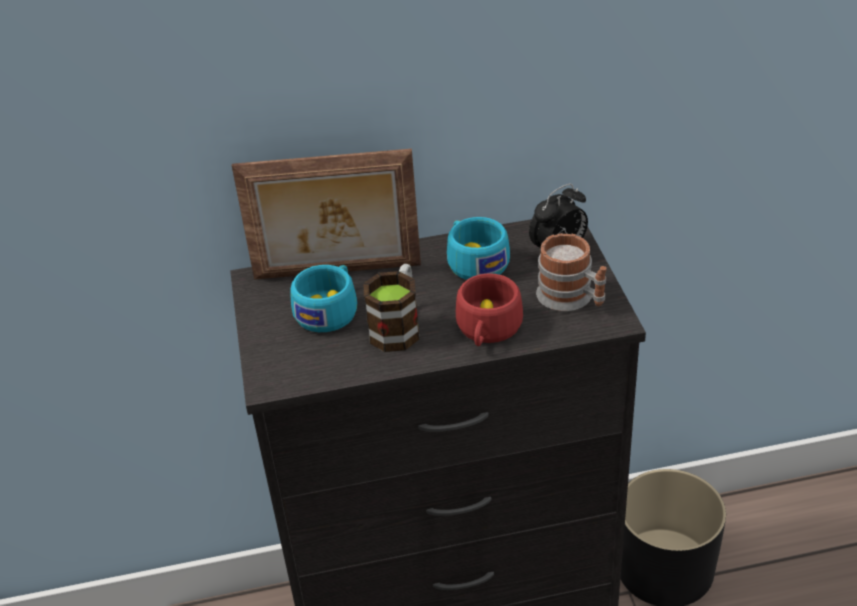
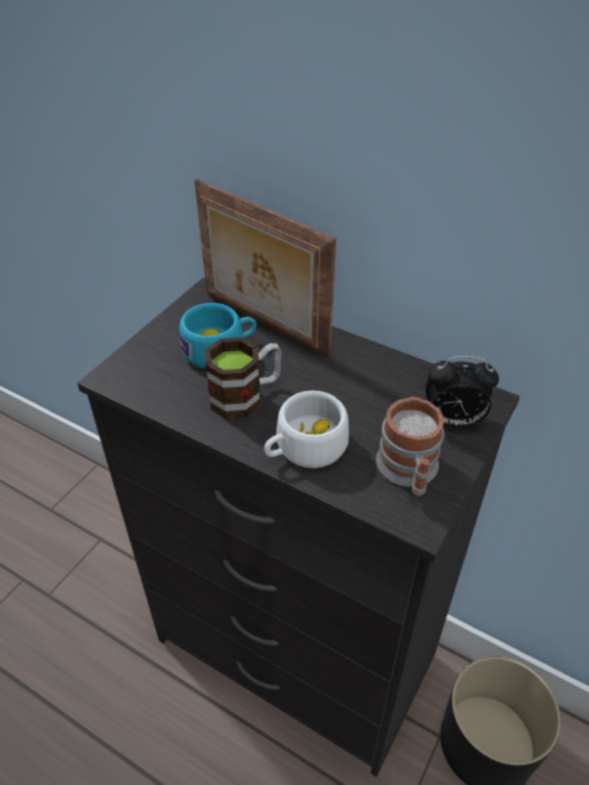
camera: 40 degrees right, 5 degrees up
turquoise cup [447,217,510,280] -> none
red cup [456,273,523,346] -> white cup [264,391,349,468]

